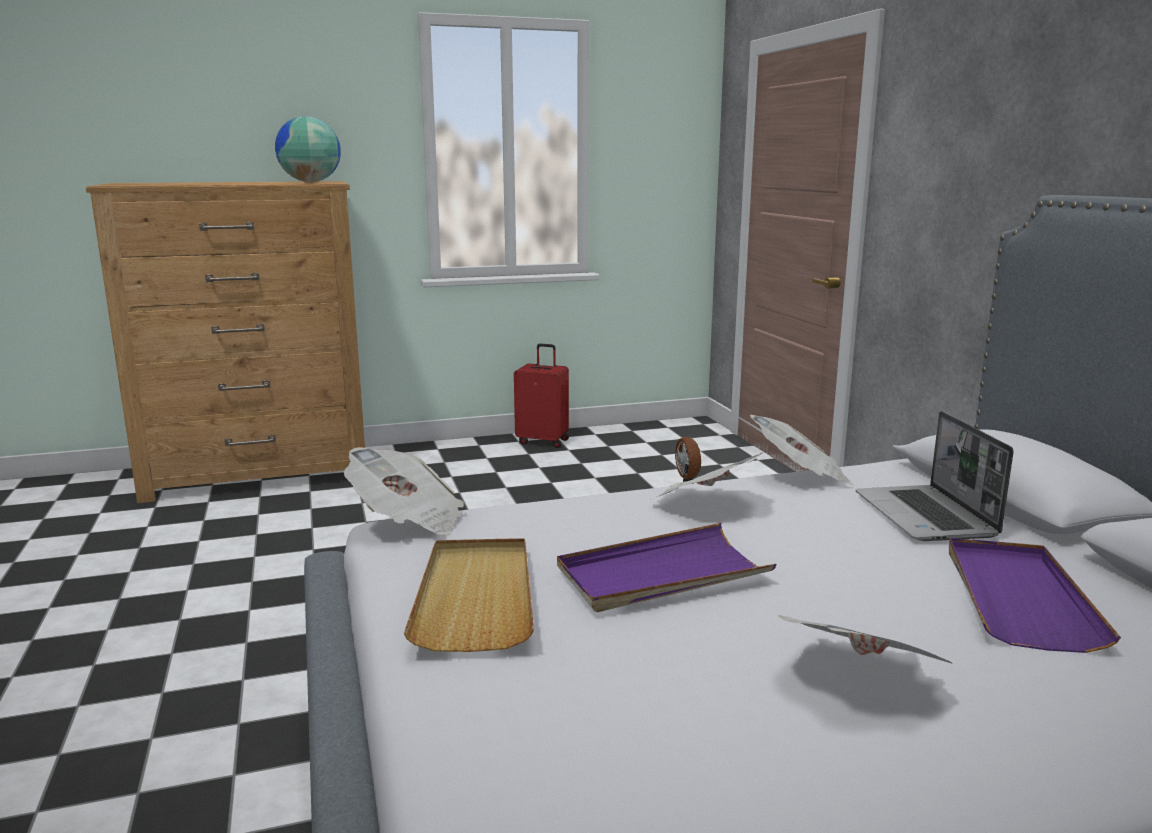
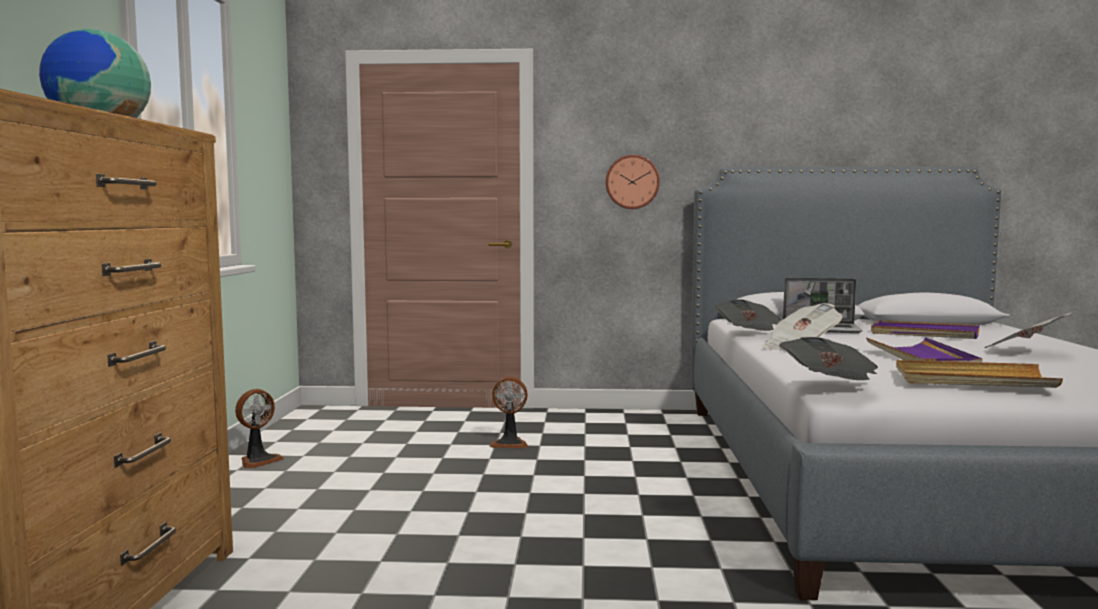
camera: 70 degrees left, 10 degrees down
red suitcase [514,344,569,448] -> fan [235,389,284,468]
none -> wall clock [606,155,660,209]

